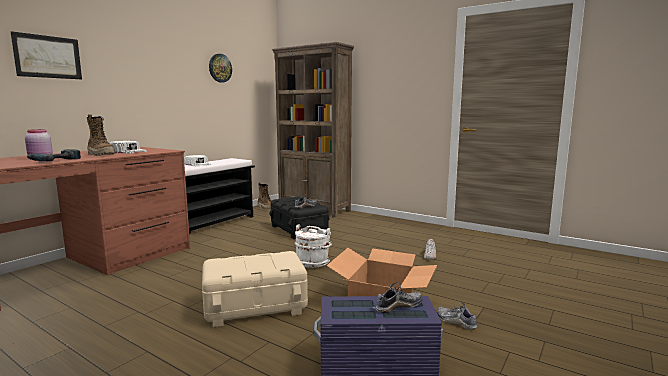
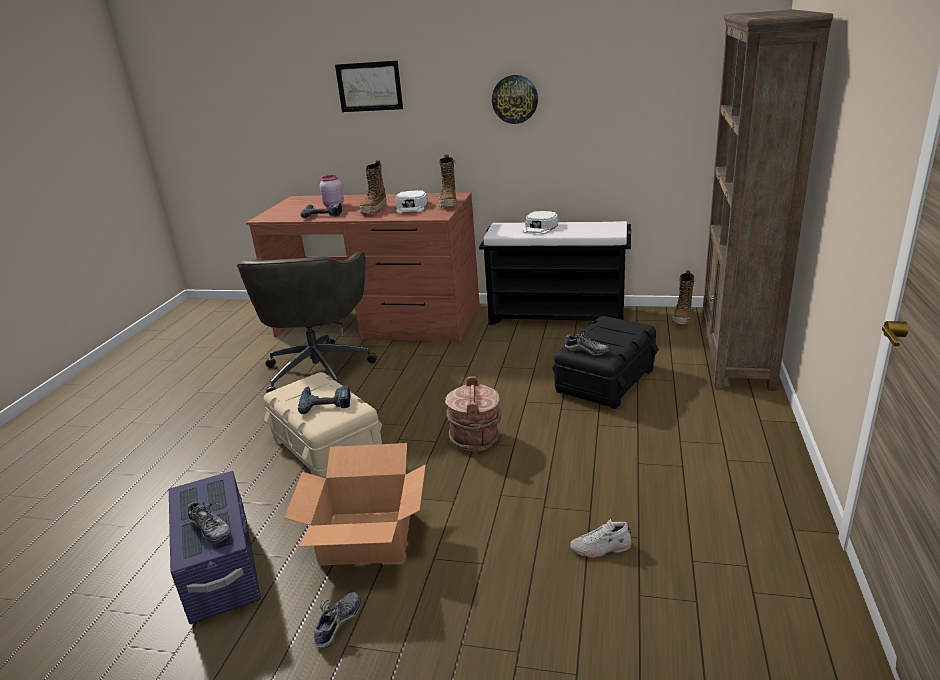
camera: 70 degrees right, 15 degrees up
wall clock [209,54,232,83] -> wall clock moved to [492,75,538,124]
white bucket [295,224,332,268] -> brown bucket [445,376,501,452]
none -> grey office chair [237,252,377,393]
none -> power drill [298,385,351,414]
none -> boot [439,154,457,208]

